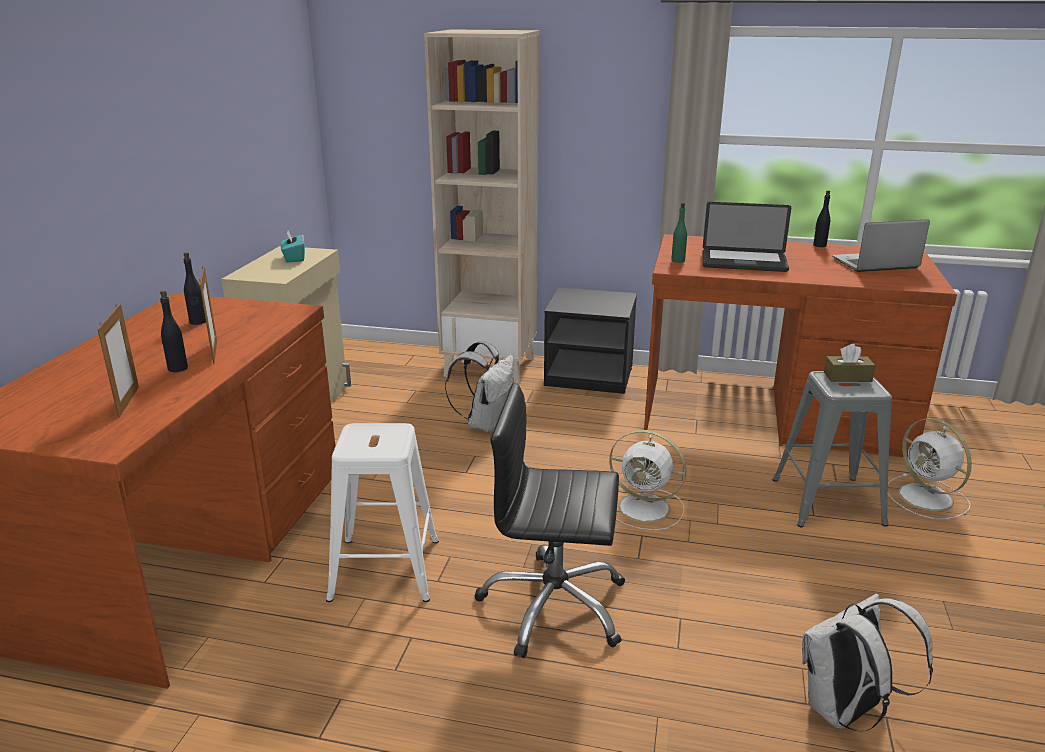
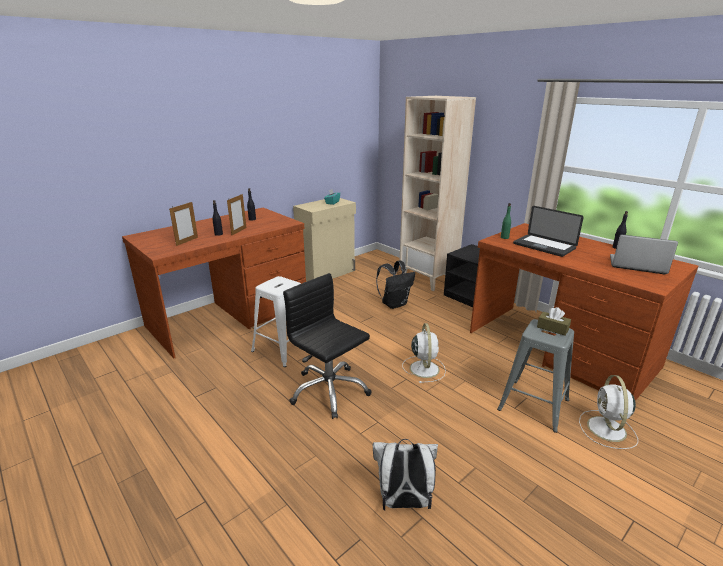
camera: 35 degrees right, 0 degrees up
white backpack [445,341,514,433] -> black backpack [376,260,415,309]
white fan [609,430,687,531] -> white fan turned 150 degrees counterclockwise [402,323,446,383]

